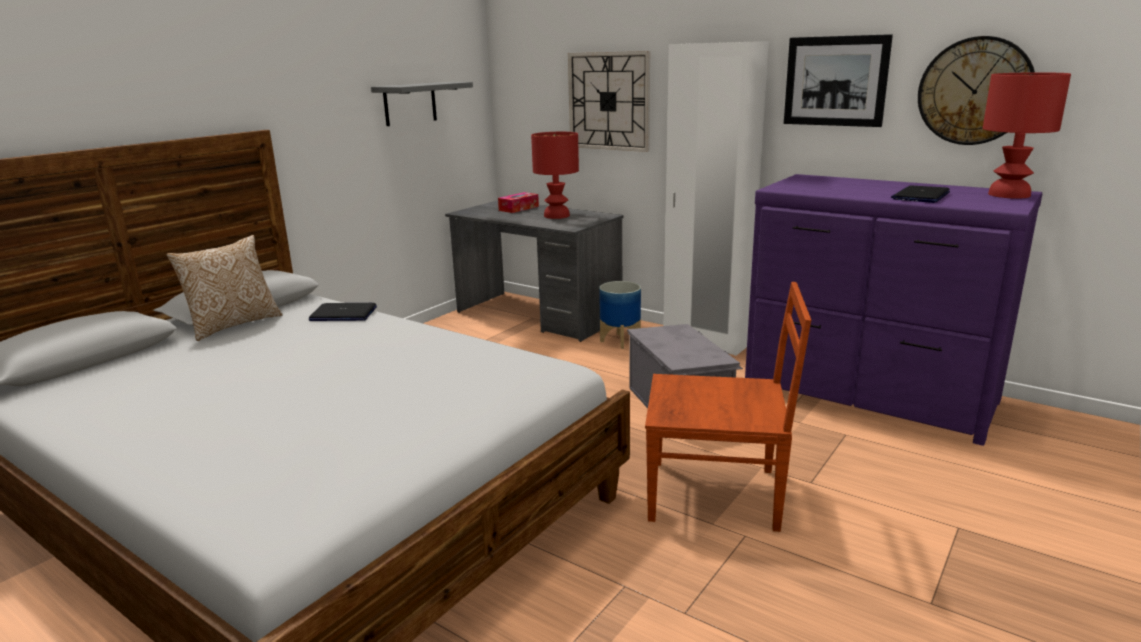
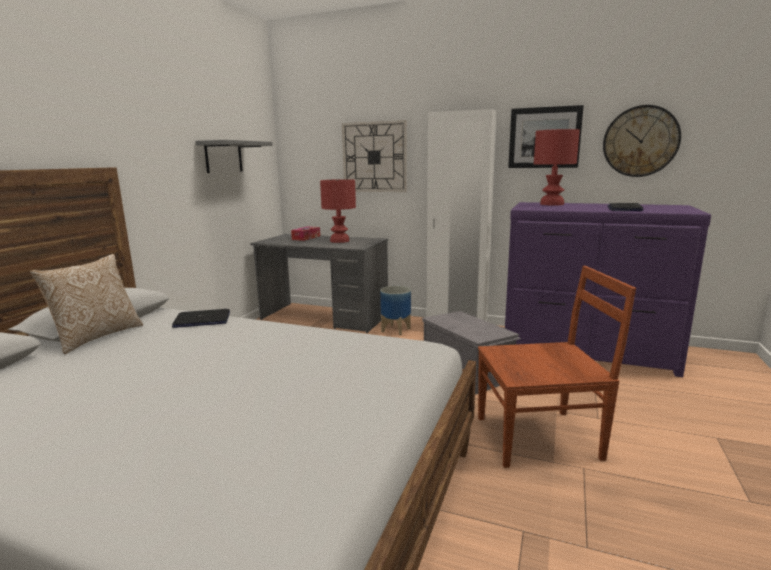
camera: 15 degrees left, 5 degrees down
red table lamp [983,72,1071,199] -> red table lamp moved to [534,129,580,206]

